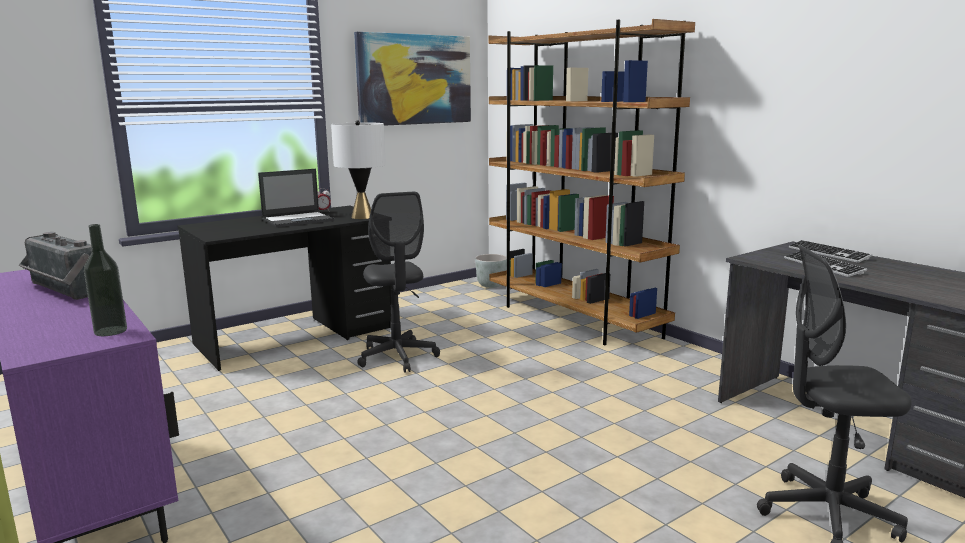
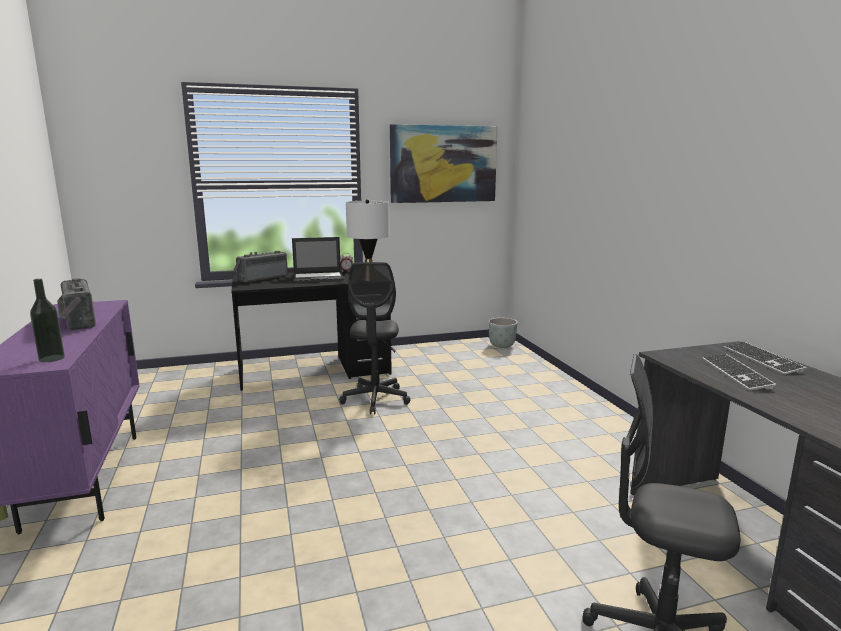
camera: 20 degrees right, 0 degrees up
brown bookcase [488,19,695,345] -> none
none -> radio [234,251,288,283]

